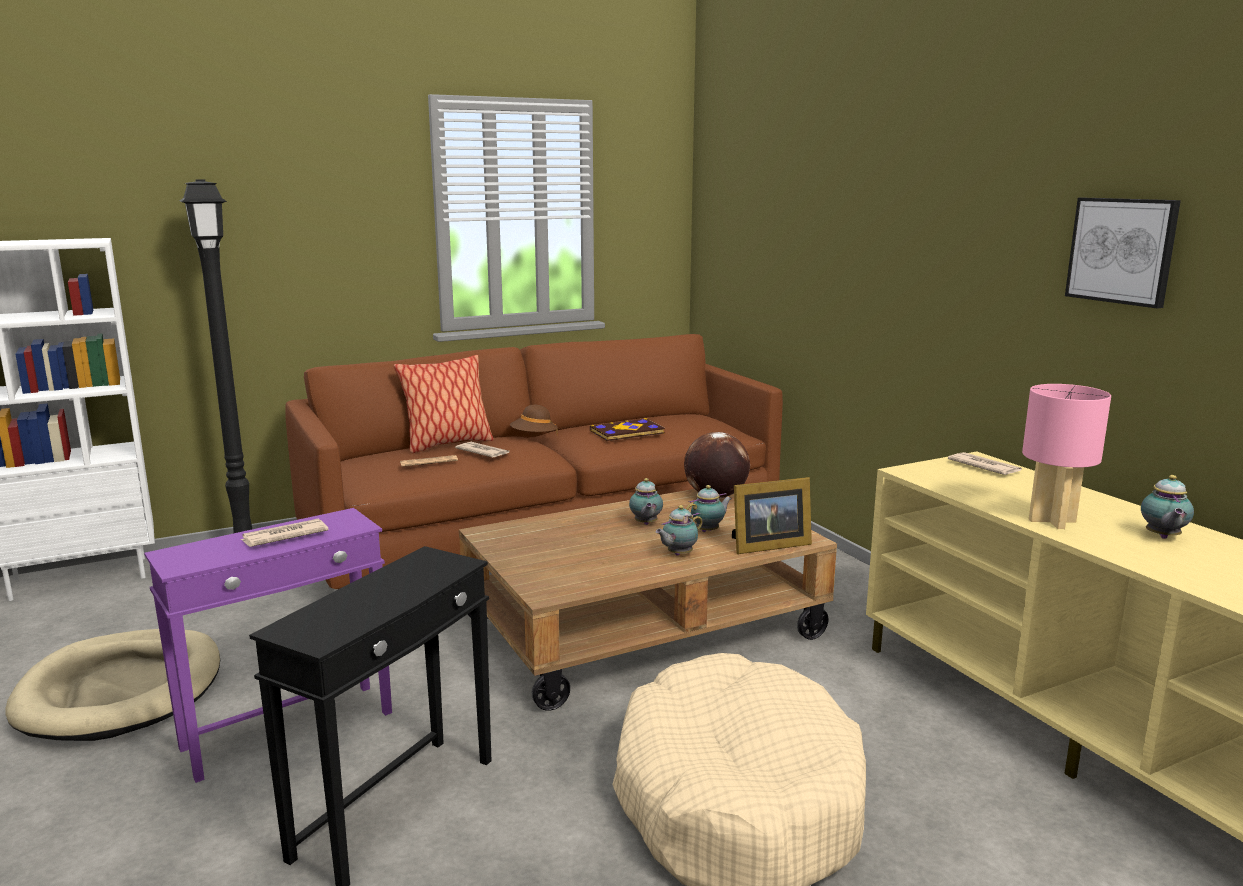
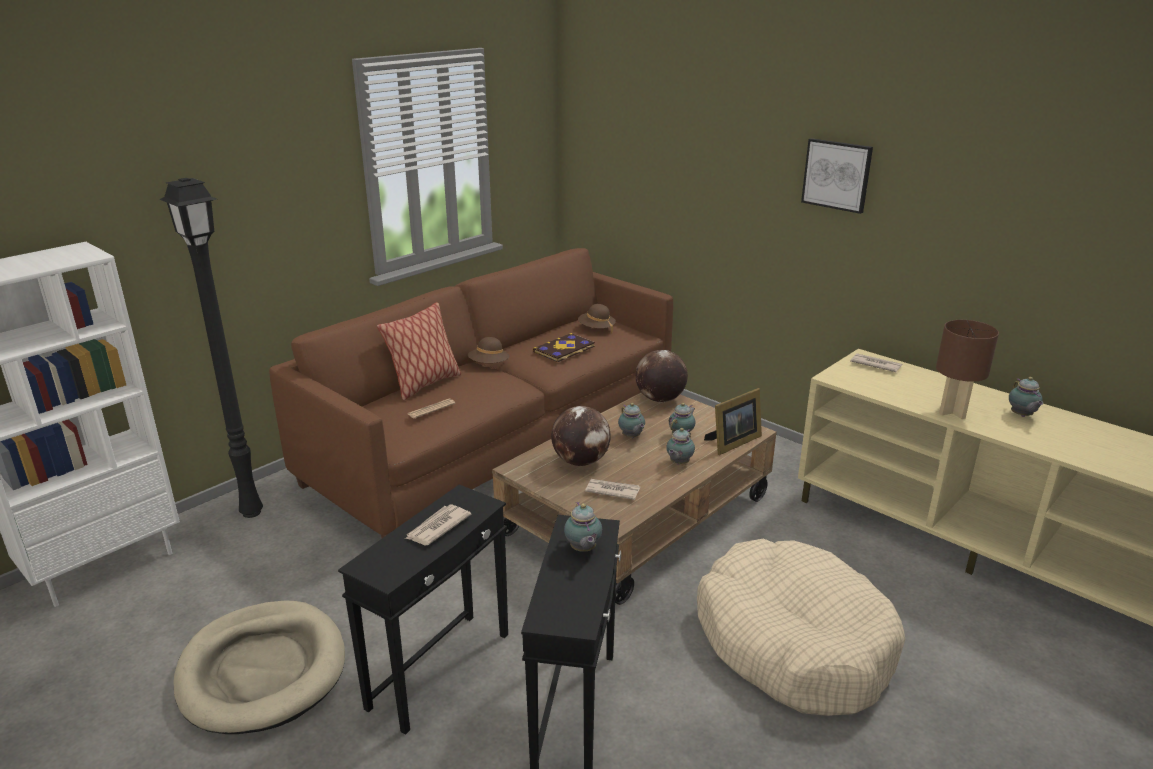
camera: 20 degrees left, 10 degrees up
purple side table [144,508,392,783] -> black side table [338,485,508,735]
newspaper [455,442,510,458] -> newspaper moved to [585,479,640,500]
pink table lamp [1022,384,1111,529] -> brown table lamp [936,320,999,419]
picture [1065,198,1181,309] -> picture moved to [801,138,873,214]
none -> globe [551,406,611,466]
none -> teapot [564,502,602,552]
none -> brown hat [578,304,616,334]

